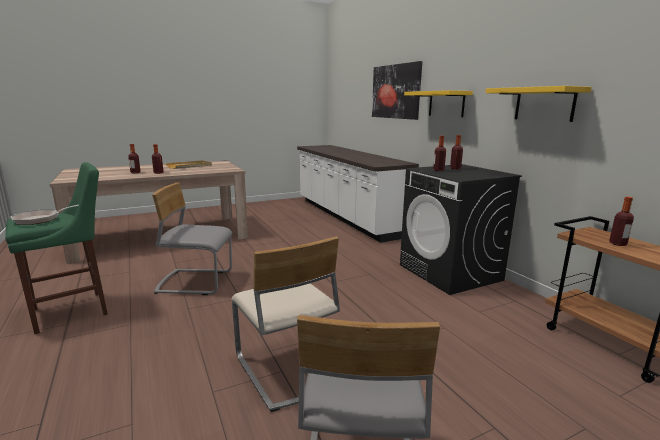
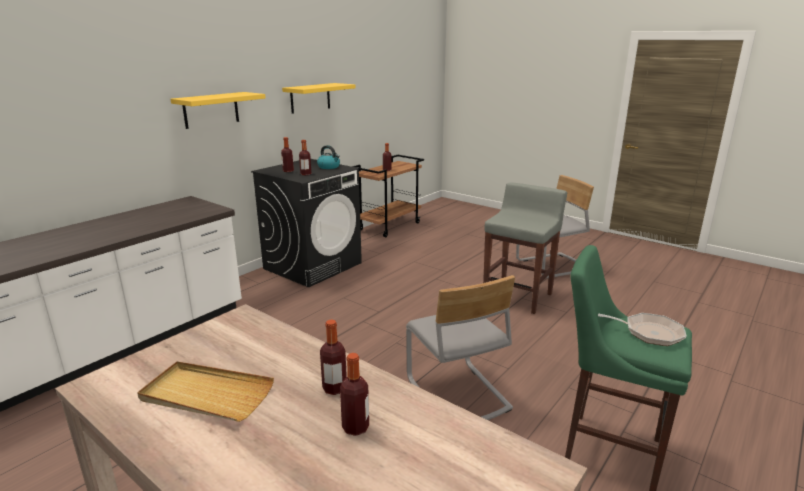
camera: 115 degrees left, 5 degrees up
beige chair [232,236,340,412] -> grey stool [483,183,567,314]
picture [372,61,422,120] -> none
none -> kettle [317,145,340,169]

